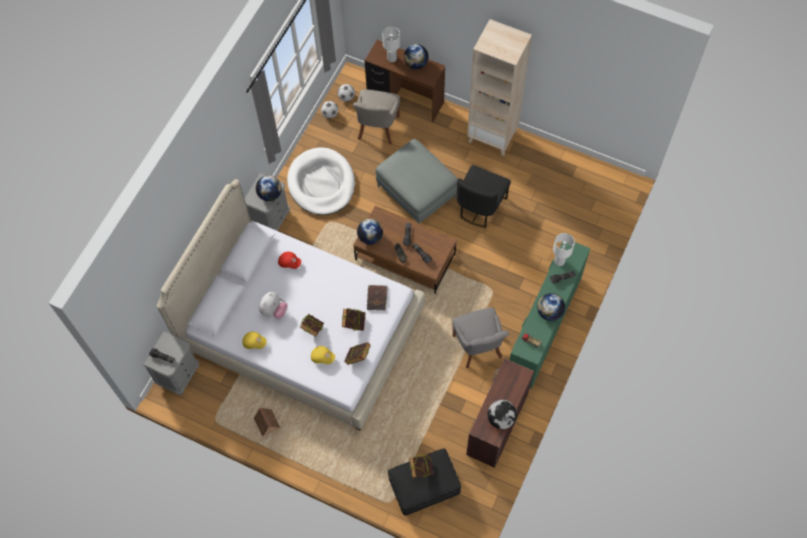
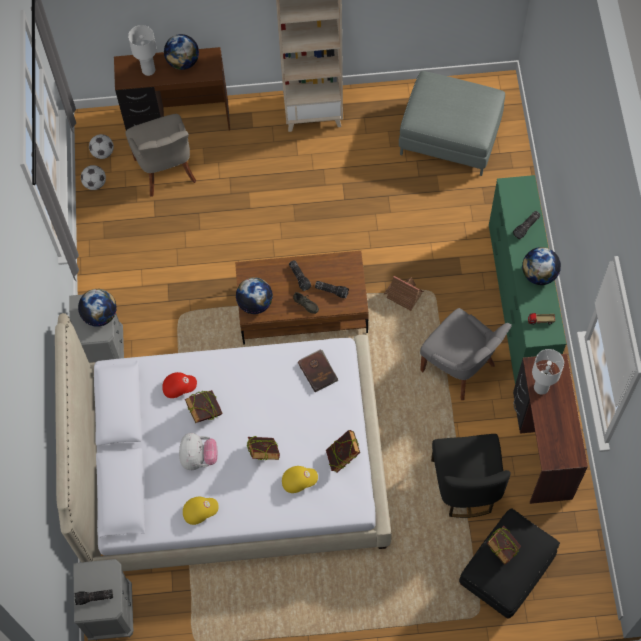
camera: 30 degrees left, 0 degrees up
toy house [254,407,280,437] -> toy house moved to [384,276,423,311]
white dog bed [287,147,355,215] -> none
book [342,308,366,331] -> book moved to [185,390,223,423]
grey ottoman [376,139,458,224] -> grey ottoman moved to [399,71,505,176]
black chair [457,165,511,228] -> black chair moved to [431,434,511,518]
globe [488,400,517,429] -> none
white table lamp [553,233,575,266] -> white table lamp moved to [532,349,564,395]

